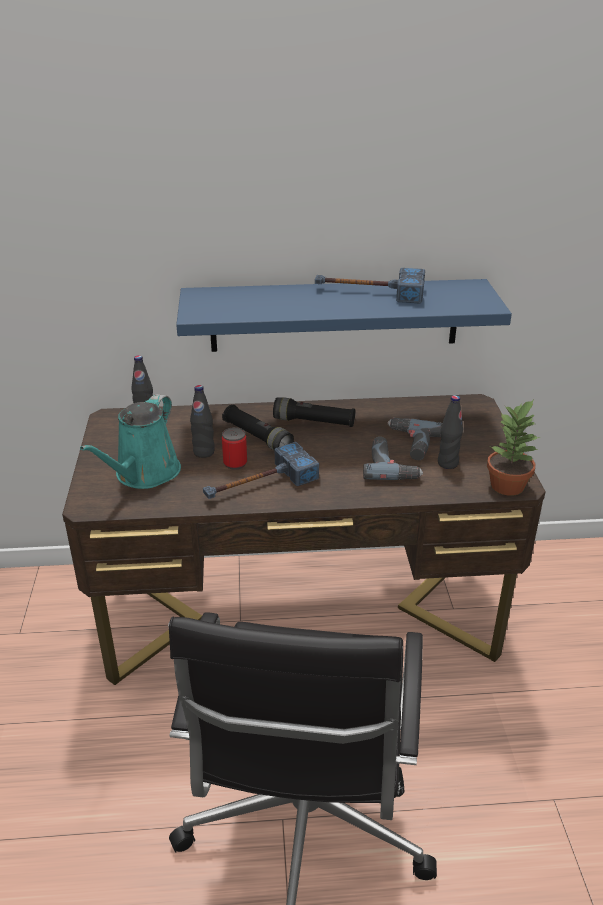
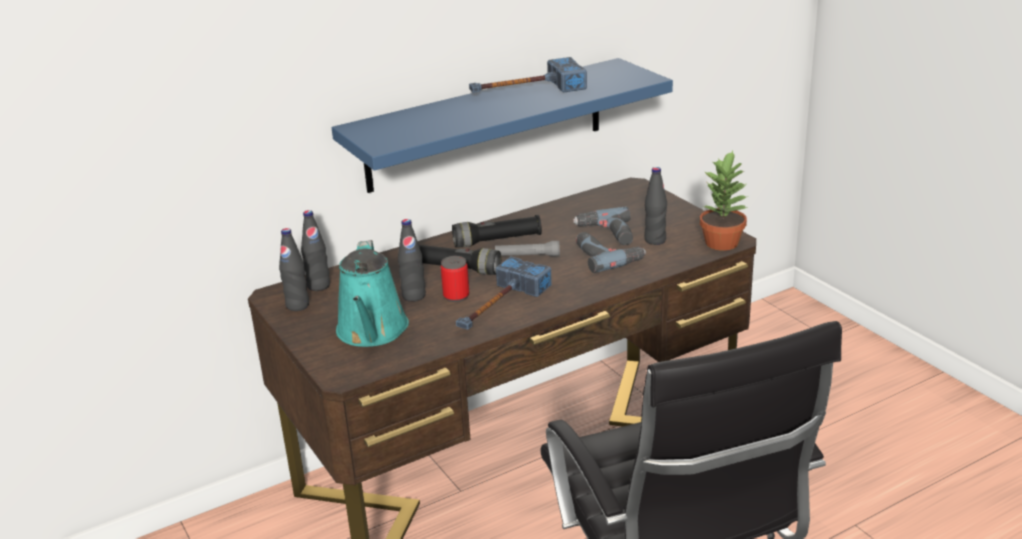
camera: 25 degrees left, 5 degrees down
none -> black bottle [279,228,309,311]
none -> grey flashlight [495,241,560,257]

